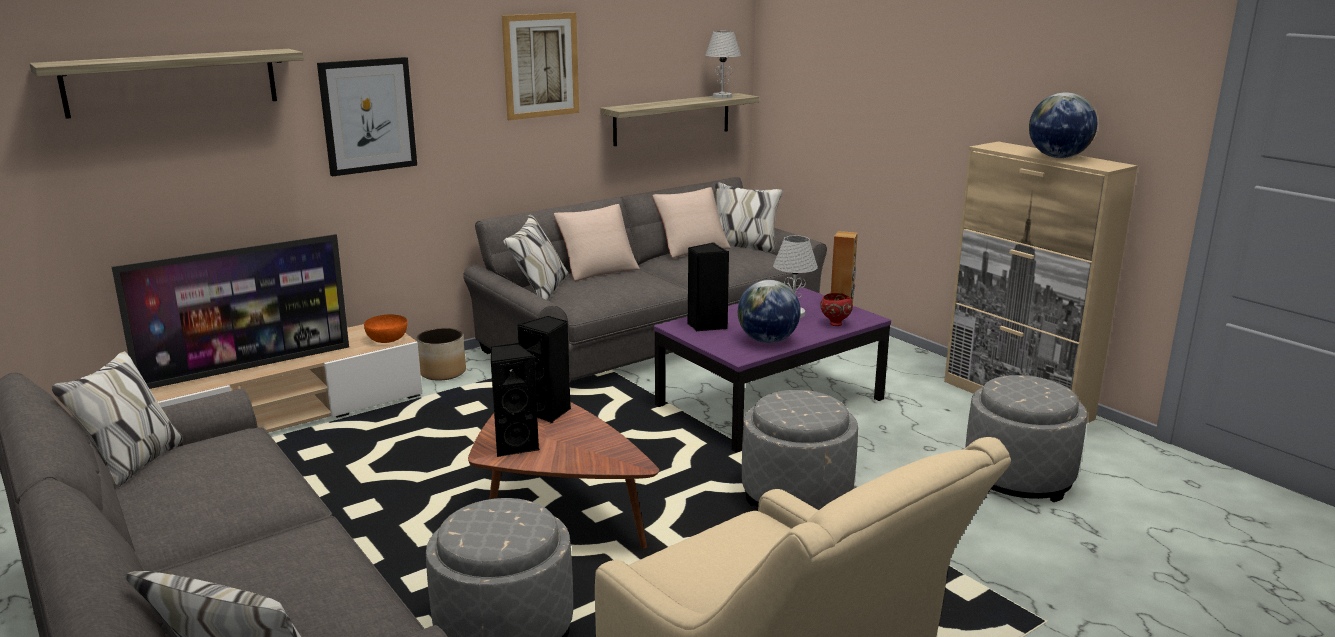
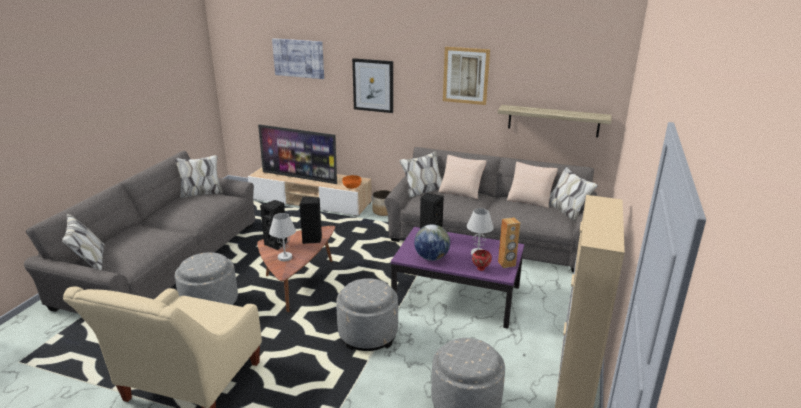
camera: 55 degrees right, 5 degrees up
shelf [29,49,304,119] -> picture [272,38,324,79]
white table lamp [705,31,741,99] -> white table lamp moved to [269,213,296,261]
globe [1029,92,1097,158] -> none

